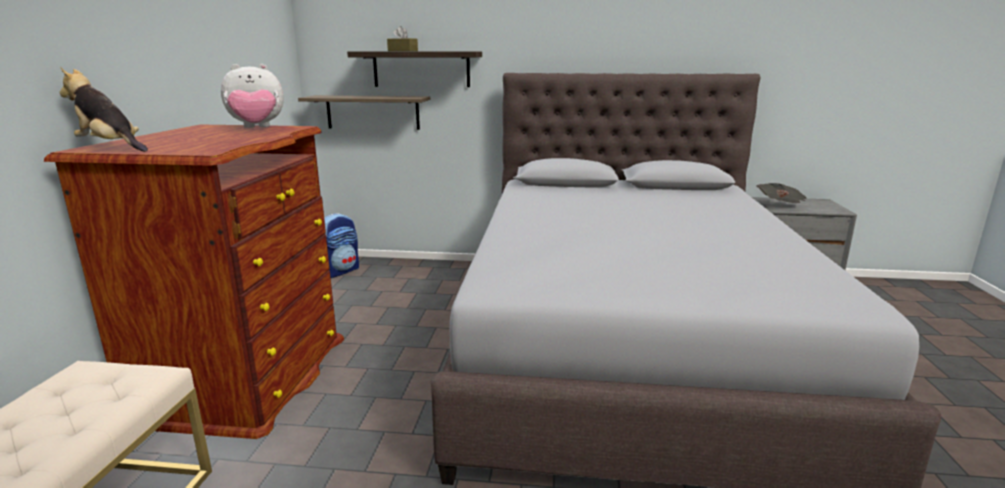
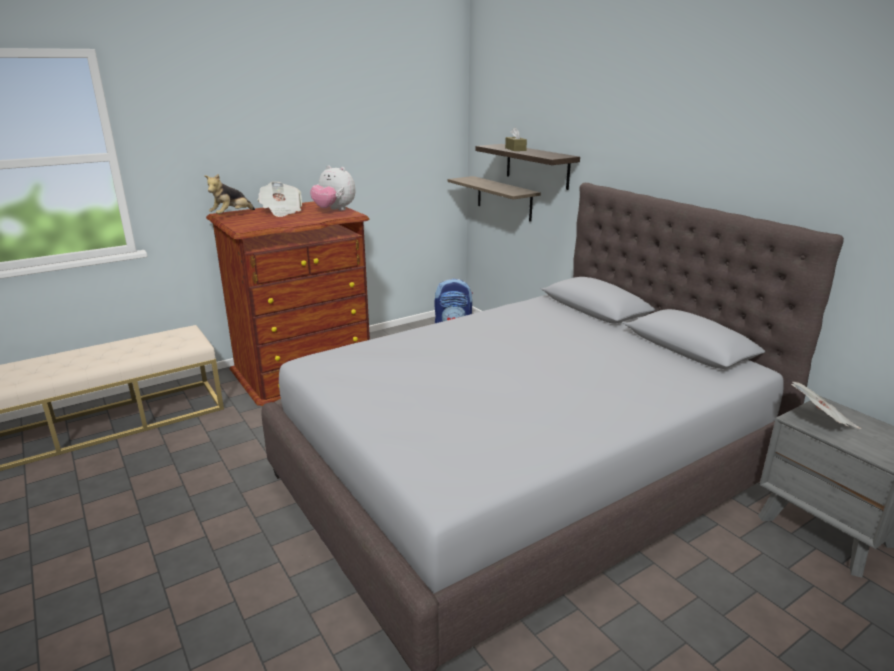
camera: 50 degrees right, 5 degrees up
plush toy [60,67,148,152] -> plush toy turned 135 degrees counterclockwise [204,174,255,214]
none -> newspaper [258,182,302,217]

